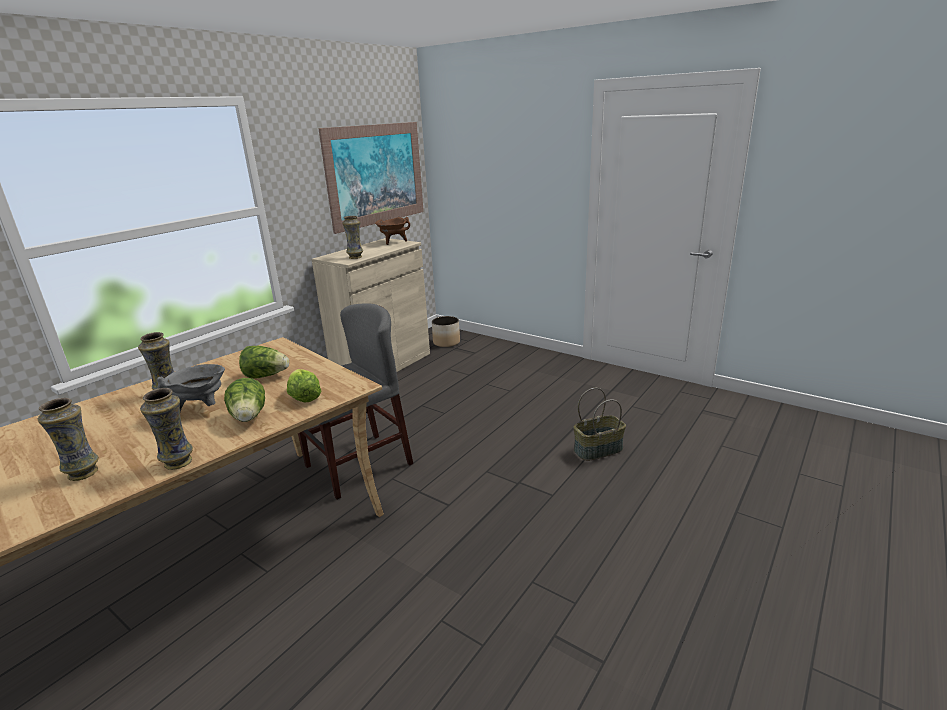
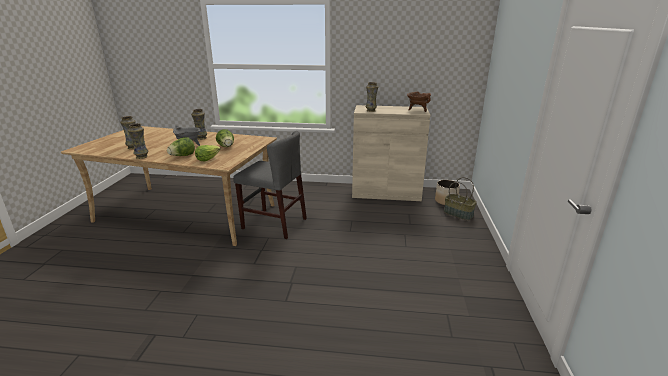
camera: 60 degrees right, 0 degrees up
picture [318,122,424,234] -> none
basket [573,388,626,461] -> basket moved to [444,177,477,220]

